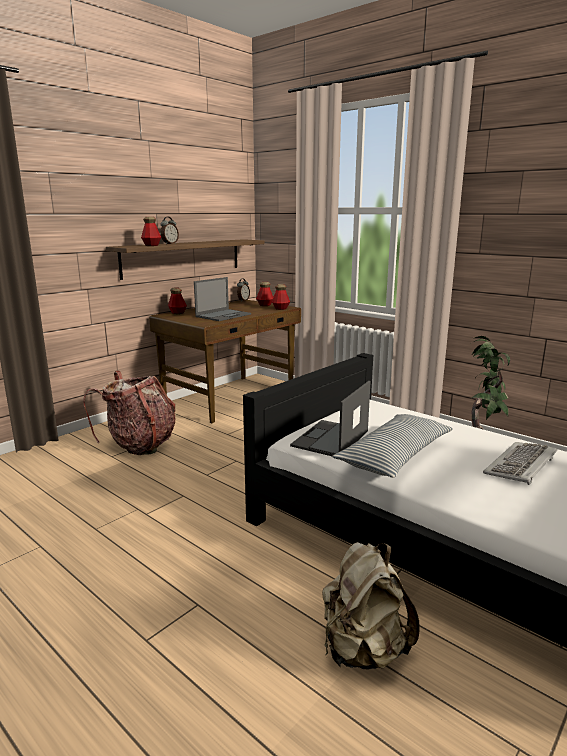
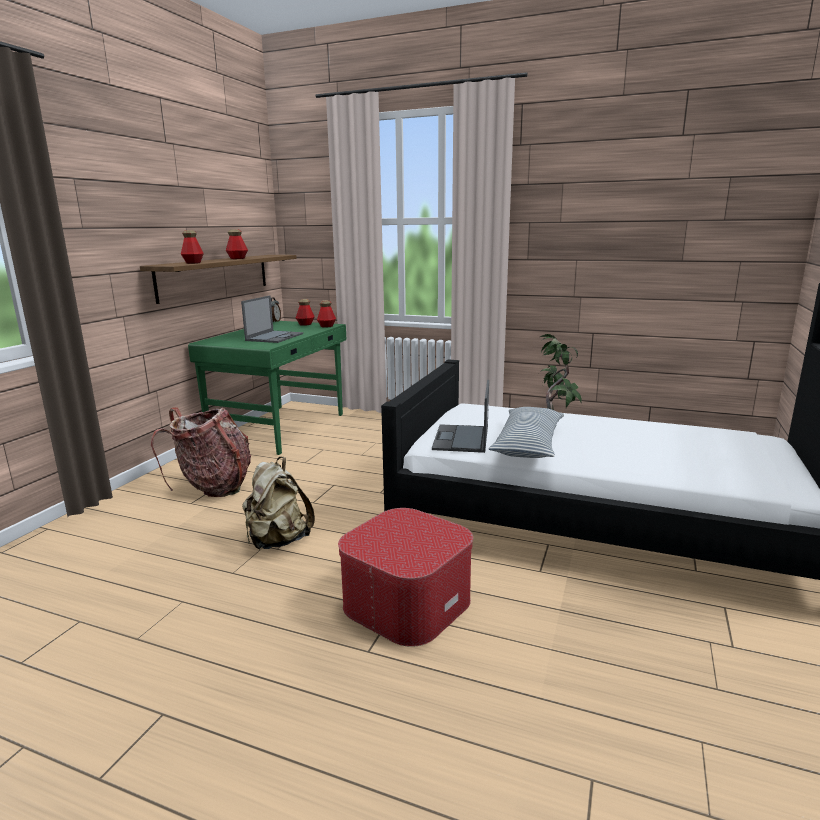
camera: 20 degrees left, 0 degrees up
brown desk [149,300,301,424] -> green desk [188,321,346,455]
alarm clock [160,217,179,244] -> none
bottle [168,287,187,314] -> bottle moved to [226,229,248,259]
beige backpack [322,542,419,670] -> beige backpack moved to [242,457,315,549]
keyboard [483,442,557,485] -> none
none -> ottoman [338,508,473,647]

